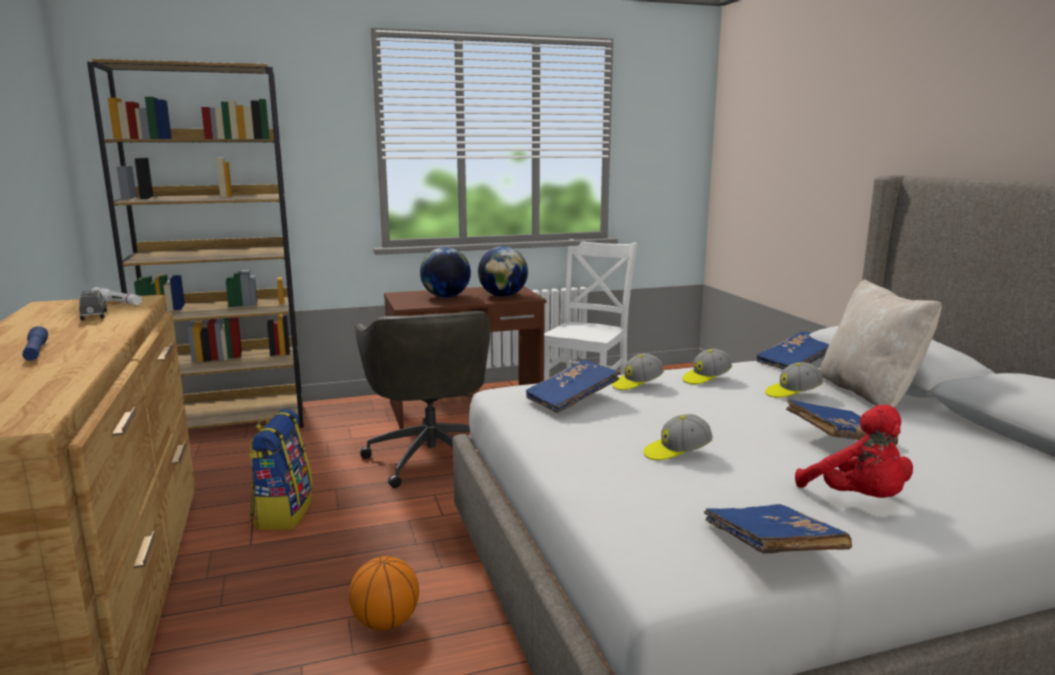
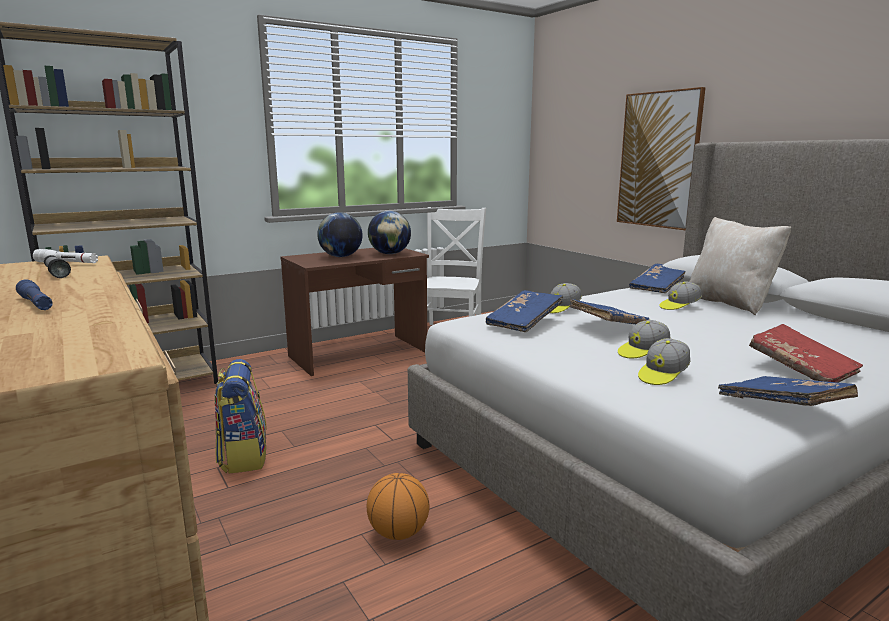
camera: 15 degrees left, 0 degrees up
grey toy car [79,290,107,320] -> flashlight [44,255,71,278]
grey office chair [355,311,490,488] -> none
cap [682,349,732,384] -> cap moved to [638,338,690,385]
blue book [786,399,898,445] -> blue book moved to [569,299,650,324]
red plush toy [795,405,913,498] -> red book [749,324,863,383]
none -> picture [617,87,706,231]

